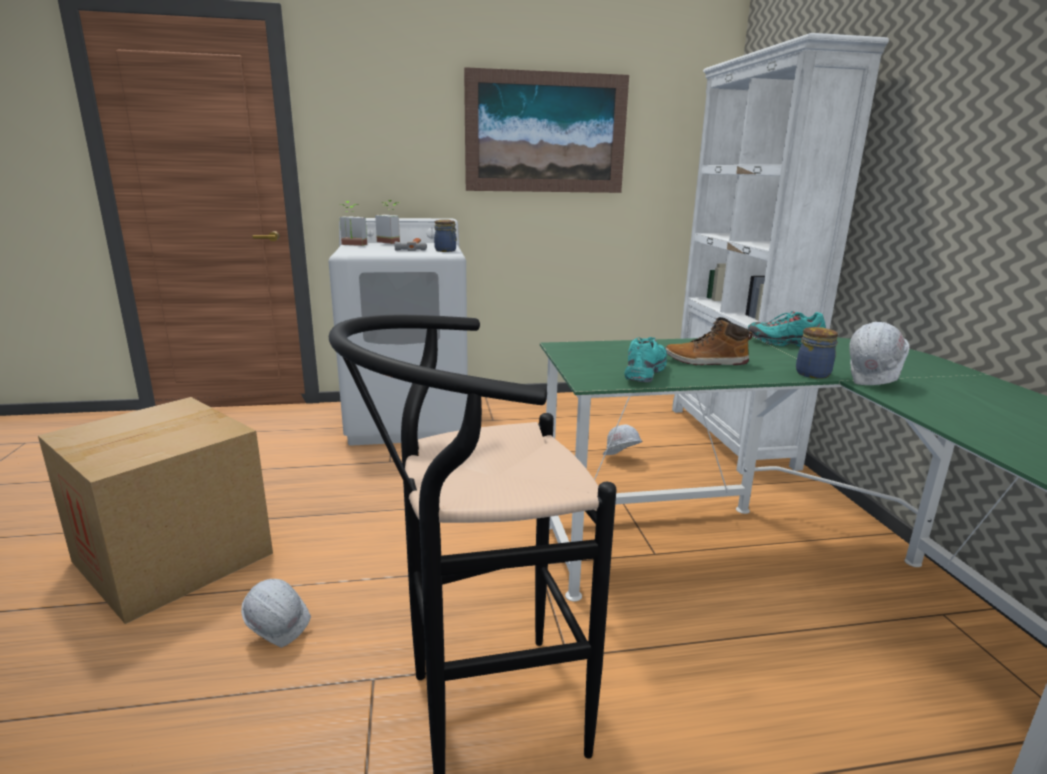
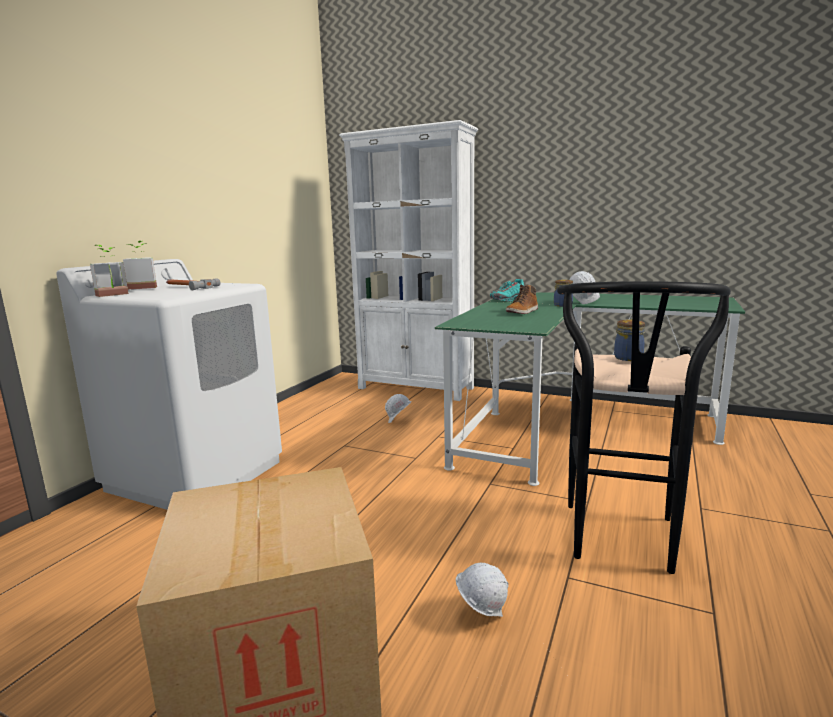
camera: 55 degrees left, 5 degrees down
jar [434,219,457,252] -> jar moved to [614,320,645,361]
picture [464,67,629,193] -> none
turquoise shoe [624,337,667,382] -> none

